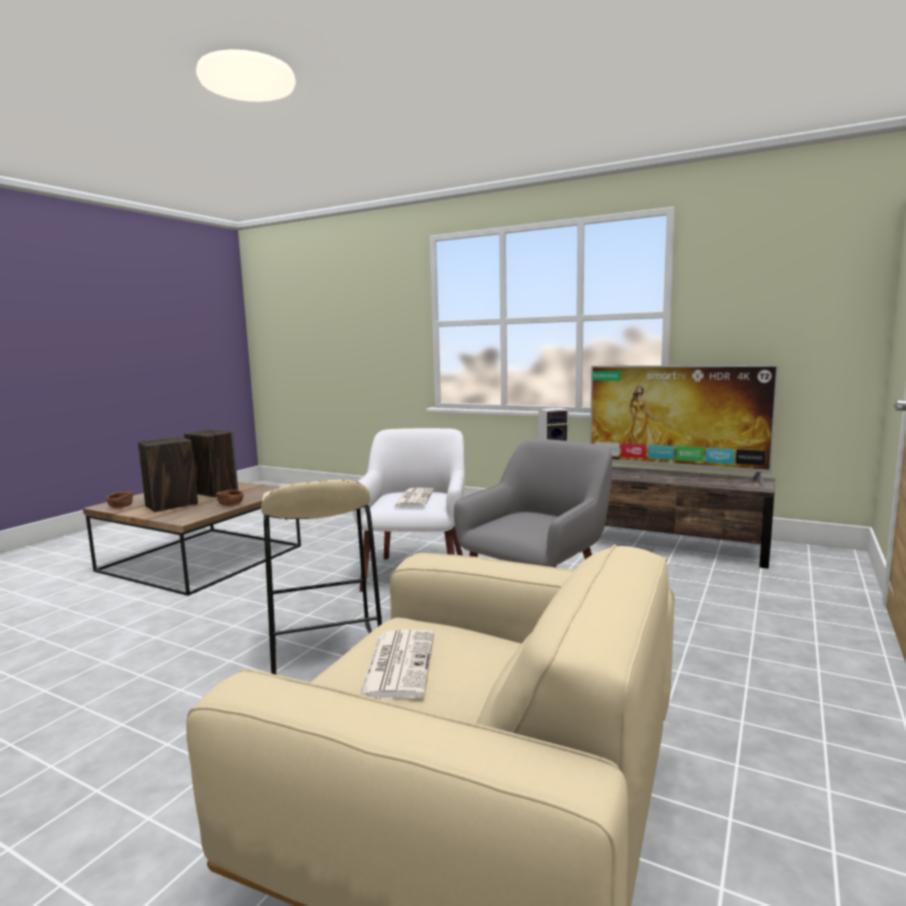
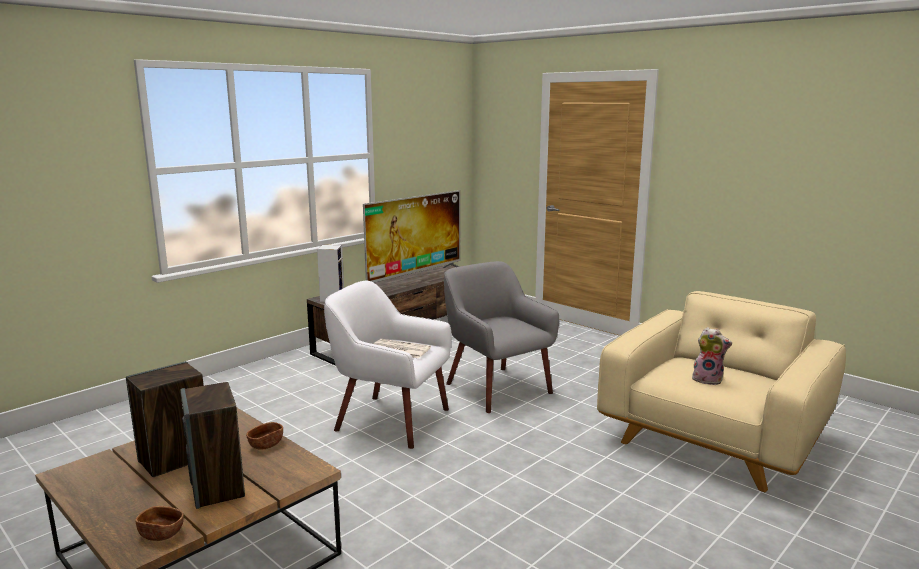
camera: 75 degrees left, 5 degrees up
beige stool [261,480,382,675] -> none
newspaper [359,630,434,699] -> plush toy [691,327,732,385]

